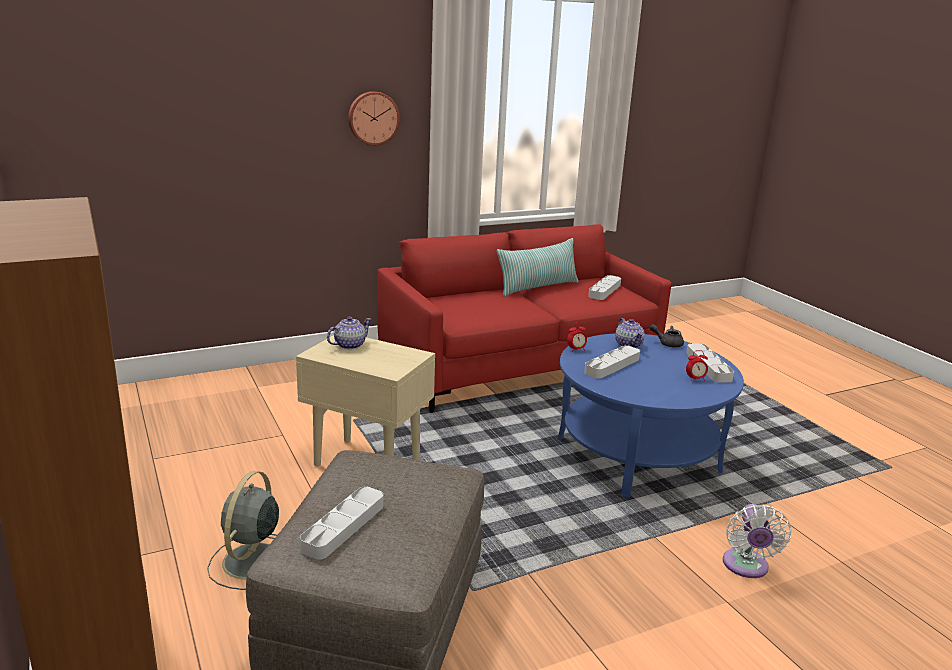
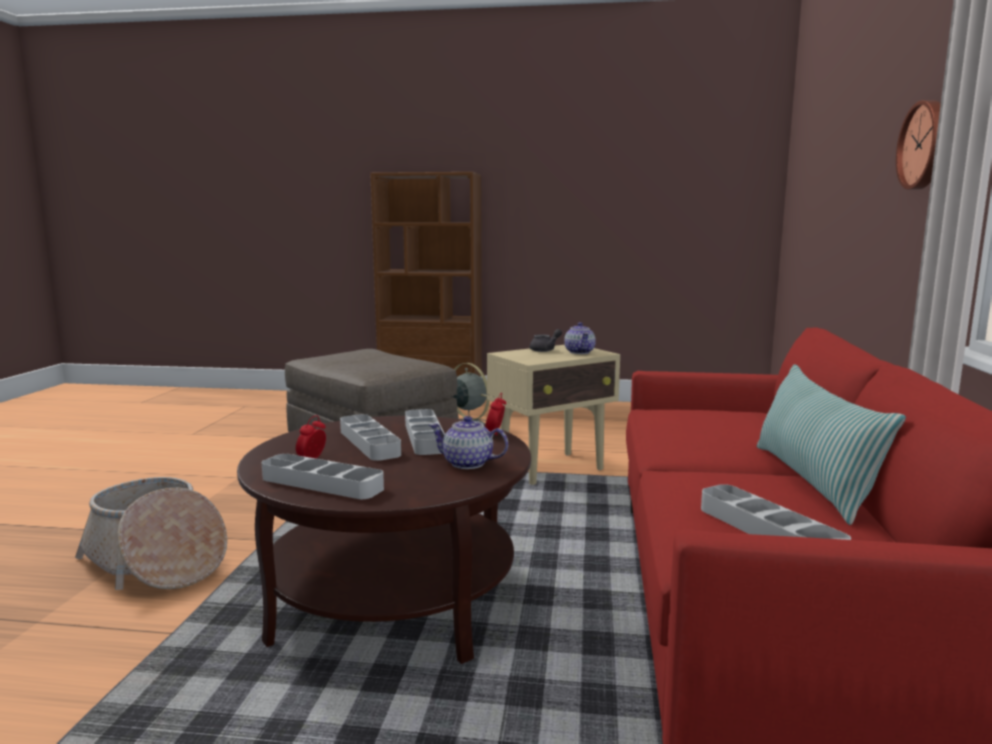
camera: 125 degrees right, 10 degrees down
grey tray [300,486,383,560] -> grey tray moved to [340,414,401,461]
blue coffee table [557,333,744,498] -> brown coffee table [237,416,531,664]
grey teapot [650,324,684,348] -> grey teapot moved to [530,329,562,352]
white fan [723,504,791,578] -> basket [75,477,227,590]

